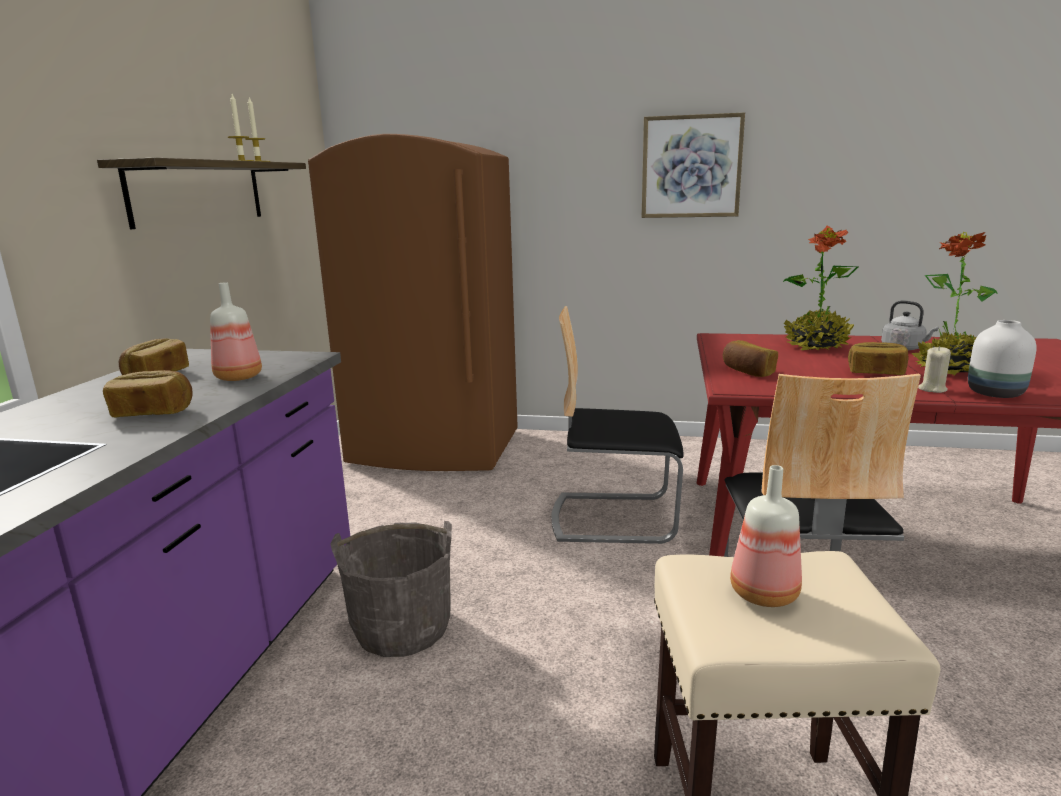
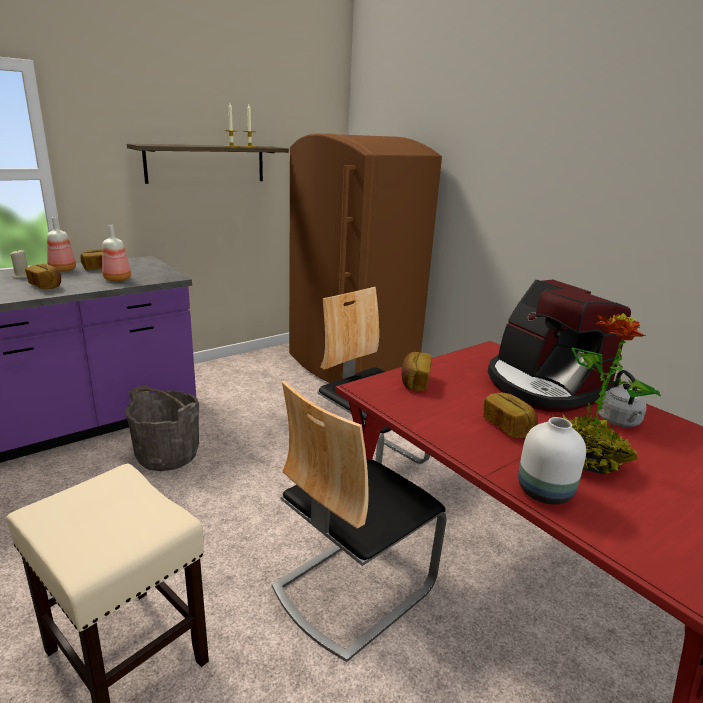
camera: 40 degrees right, 5 degrees up
picture [642,113,745,218] -> none
bottle [730,465,802,607] -> bottle moved to [47,217,76,272]
potted plant [783,226,858,350] -> coffee machine [488,280,631,412]
beige candle [918,346,951,393] -> beige candle moved to [10,249,28,278]

